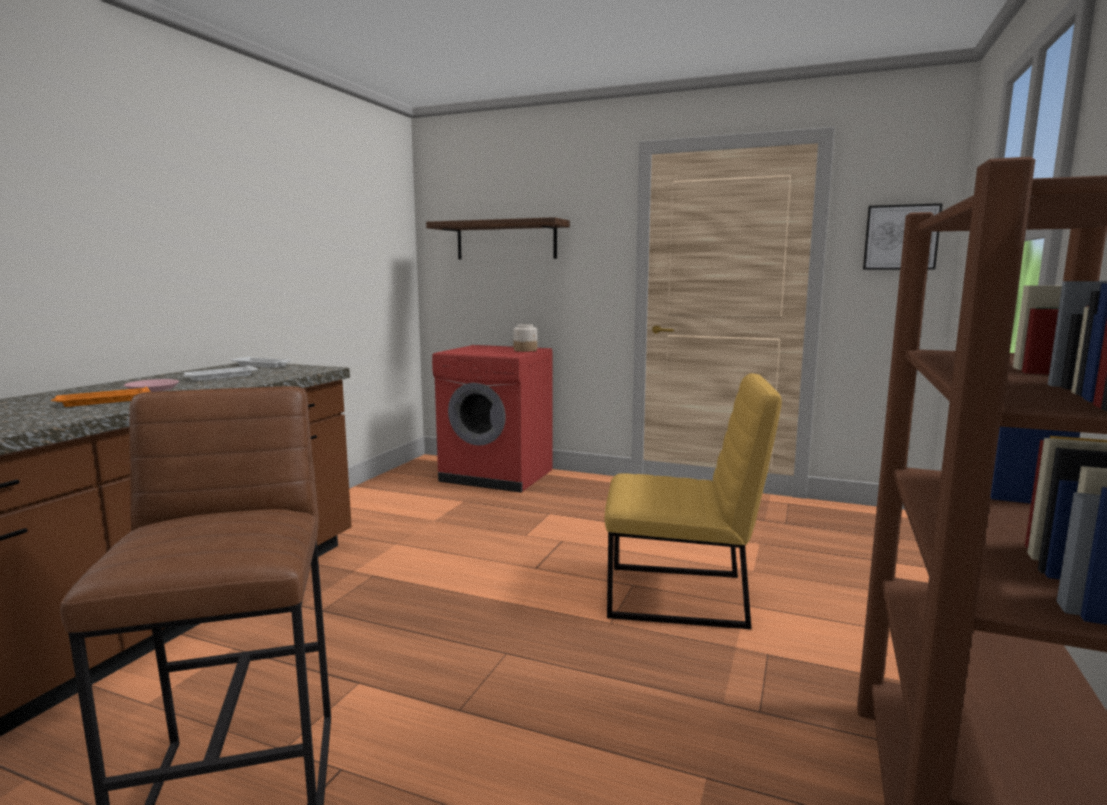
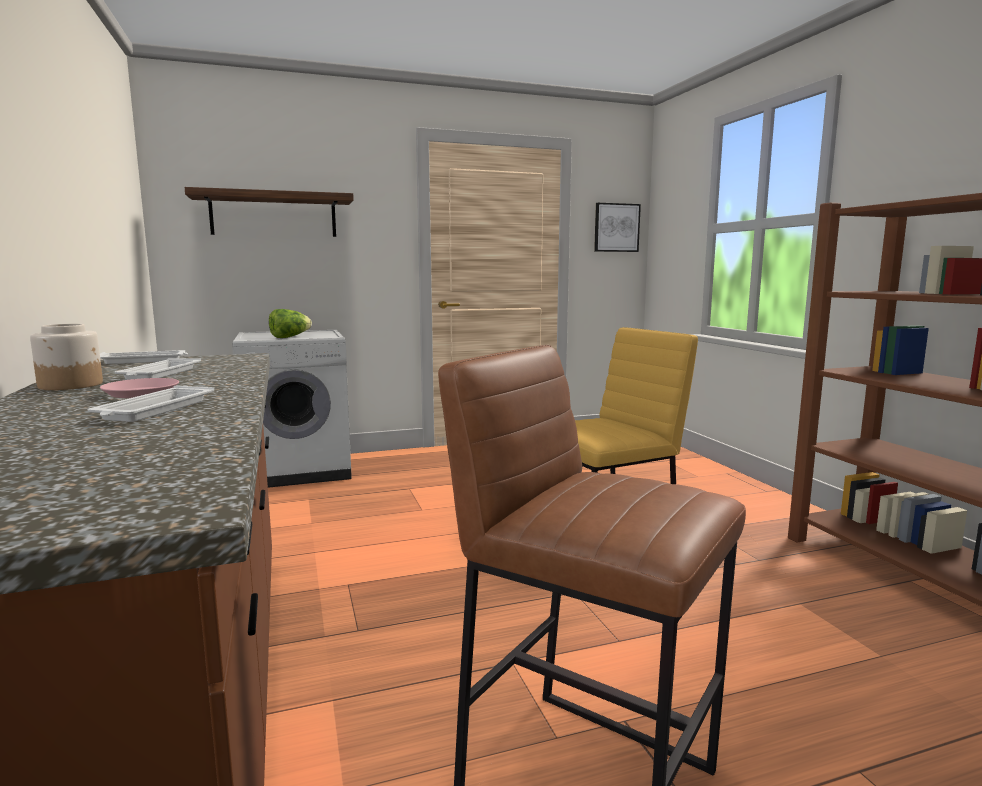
camera: 40 degrees left, 0 degrees up
orange tray [51,387,151,407] -> white tray [87,386,214,422]
red washing machine [432,345,552,493] -> white washing machine [232,330,352,488]
jar [513,324,537,352] -> jar moved to [30,324,103,390]
none -> lettuce [269,309,312,338]

